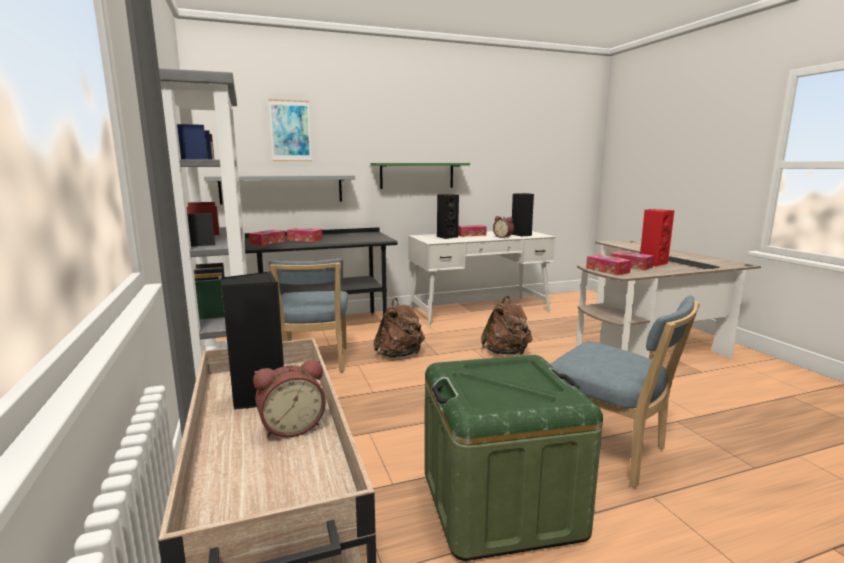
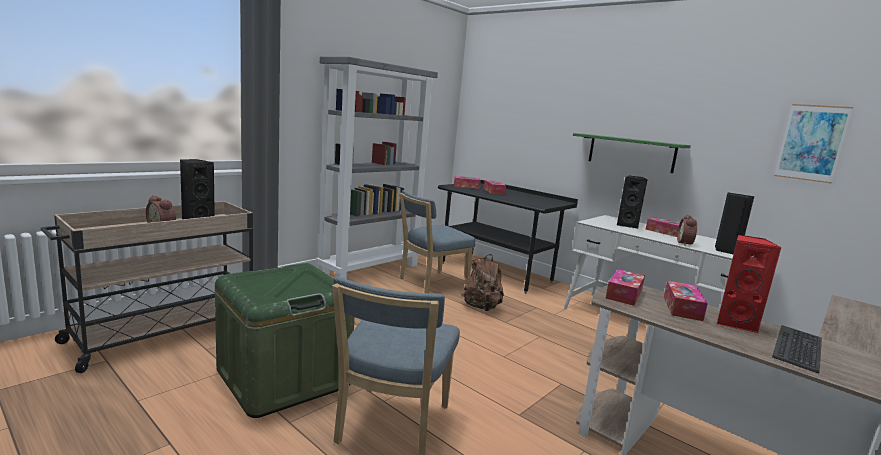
camera: 60 degrees right, 0 degrees up
grey shelf [204,175,355,205] -> none
picture [269,99,312,161] -> picture moved to [774,104,853,184]
brown backpack [481,296,533,355] -> none

